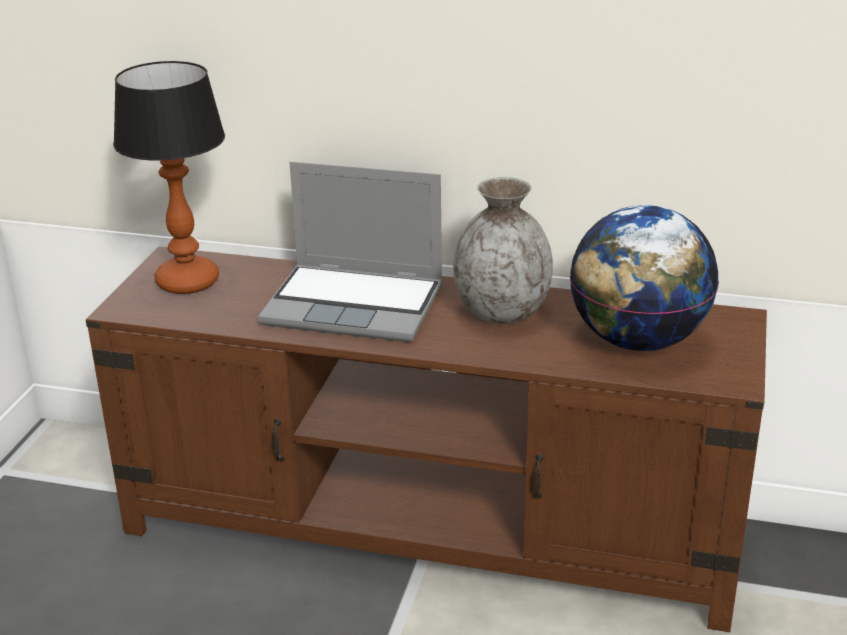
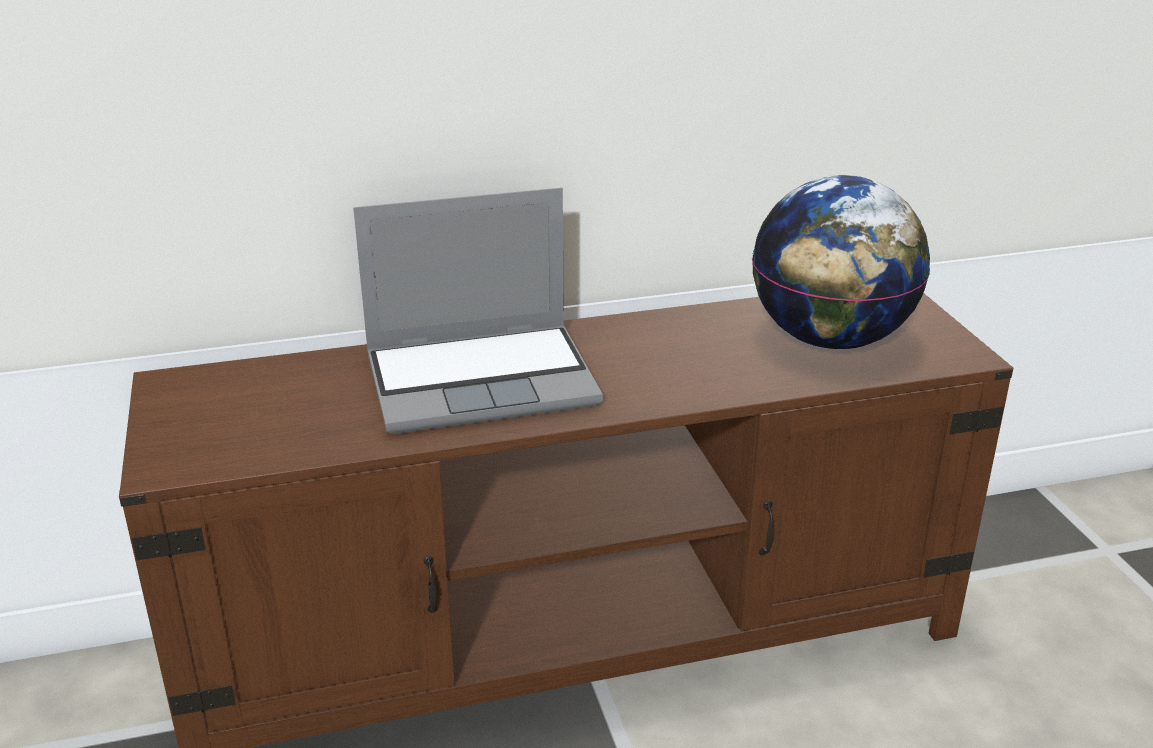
camera: 30 degrees left, 0 degrees up
table lamp [113,61,225,294] -> none
grey vase [453,177,553,324] -> none

